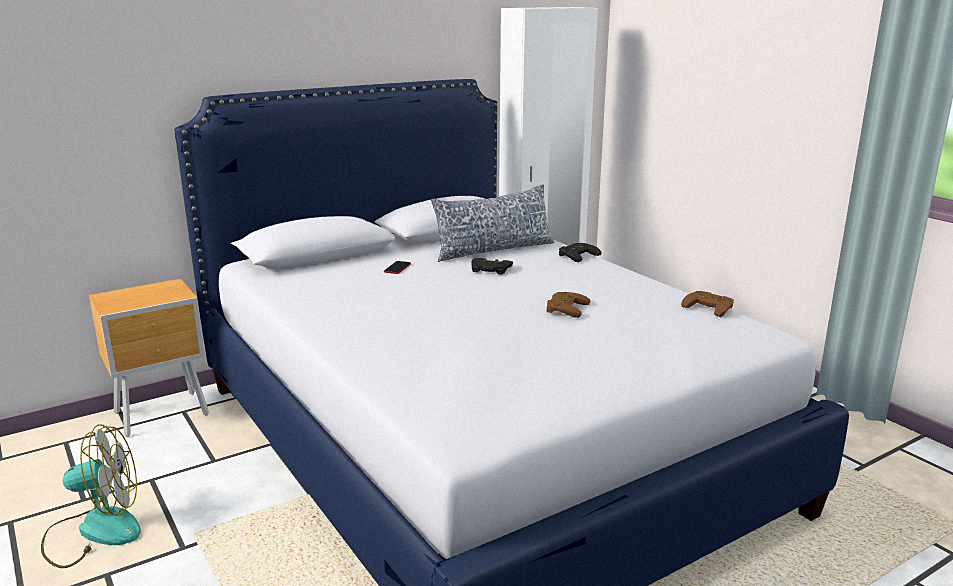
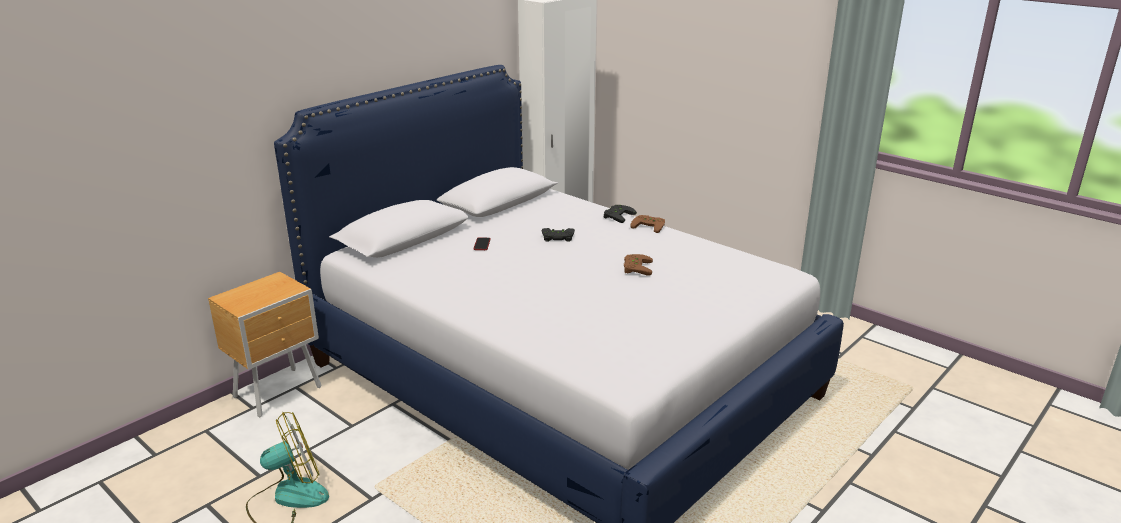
camera: 15 degrees left, 5 degrees up
pillow [431,184,554,262] -> none
brown game controller [681,291,734,317] -> brown game controller moved to [630,215,665,233]

